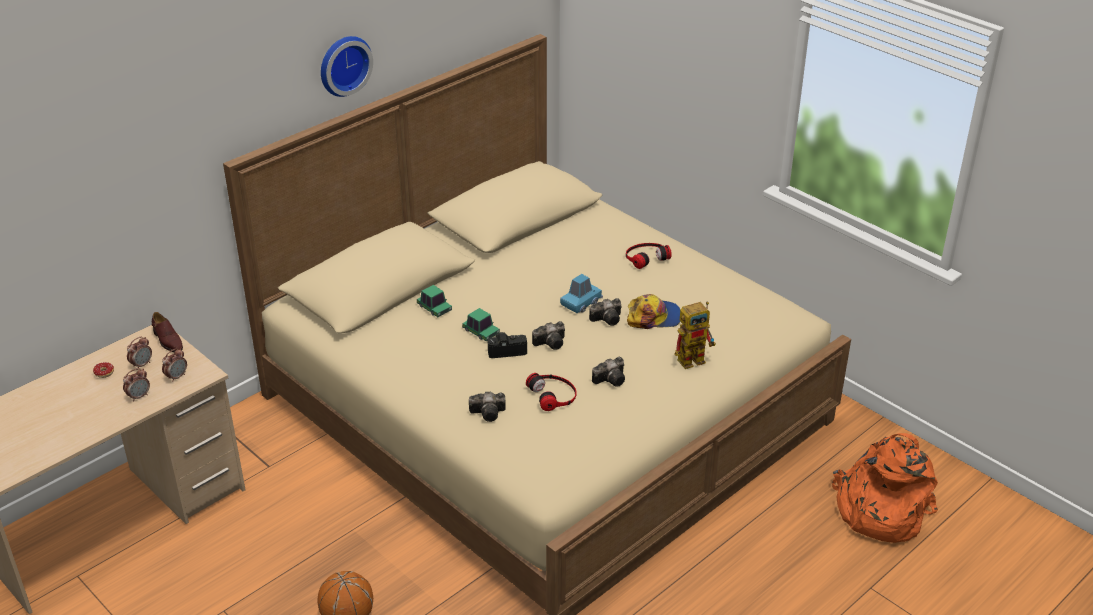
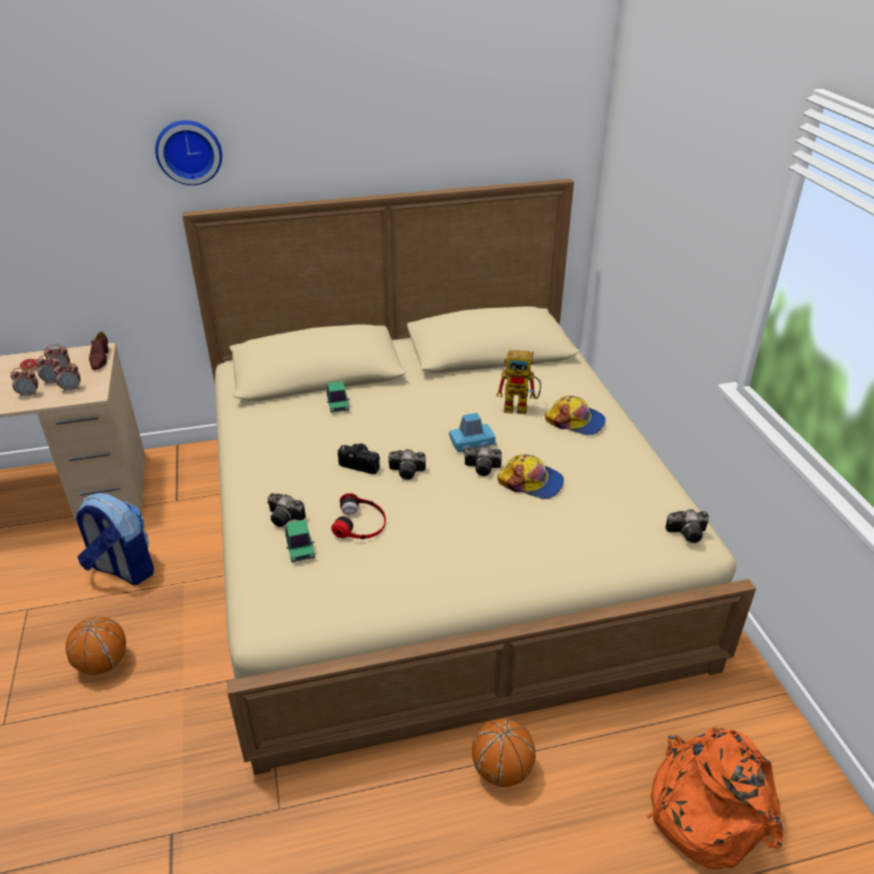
camera: 30 degrees right, 0 degrees up
wall clock [321,36,373,97] -> wall clock moved to [155,120,222,185]
toy car [462,308,500,341] -> toy car moved to [285,520,315,562]
camera [592,357,625,387] -> camera moved to [665,509,709,543]
headphones [626,243,672,269] -> cap [545,396,606,435]
toy robot [675,302,716,369] -> toy robot moved to [496,350,541,414]
none -> alarm clock [36,355,62,384]
none -> backpack [76,493,154,585]
none -> basketball [472,719,536,787]

